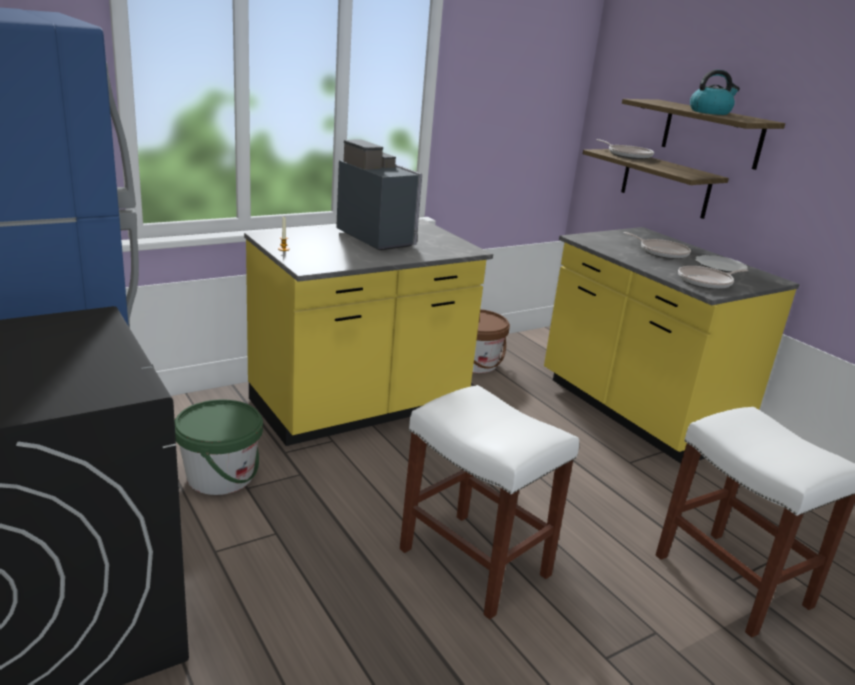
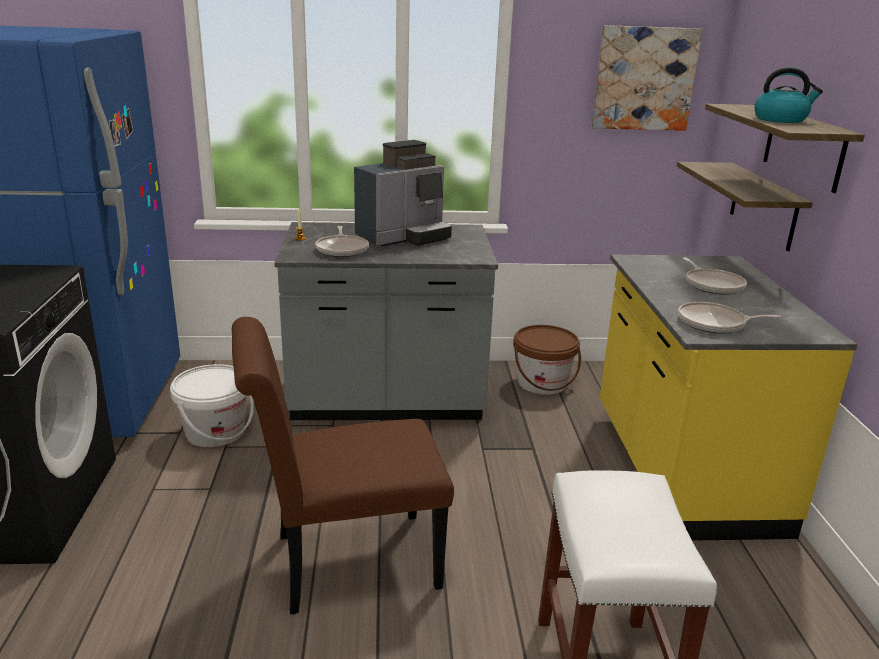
camera: 30 degrees right, 0 degrees up
green bucket [175,399,263,495] -> white bucket [170,364,254,447]
yellow counter [244,219,493,446] -> grey counter [274,222,498,420]
coffee machine [336,139,422,251] -> coffee machine turned 60 degrees clockwise [354,140,452,246]
white stool [400,385,579,620] -> brown chair [232,317,454,615]
frying pan [597,139,654,159] -> frying pan moved to [315,226,369,257]
plate [696,255,748,273] -> none
none -> picture [592,25,702,131]

